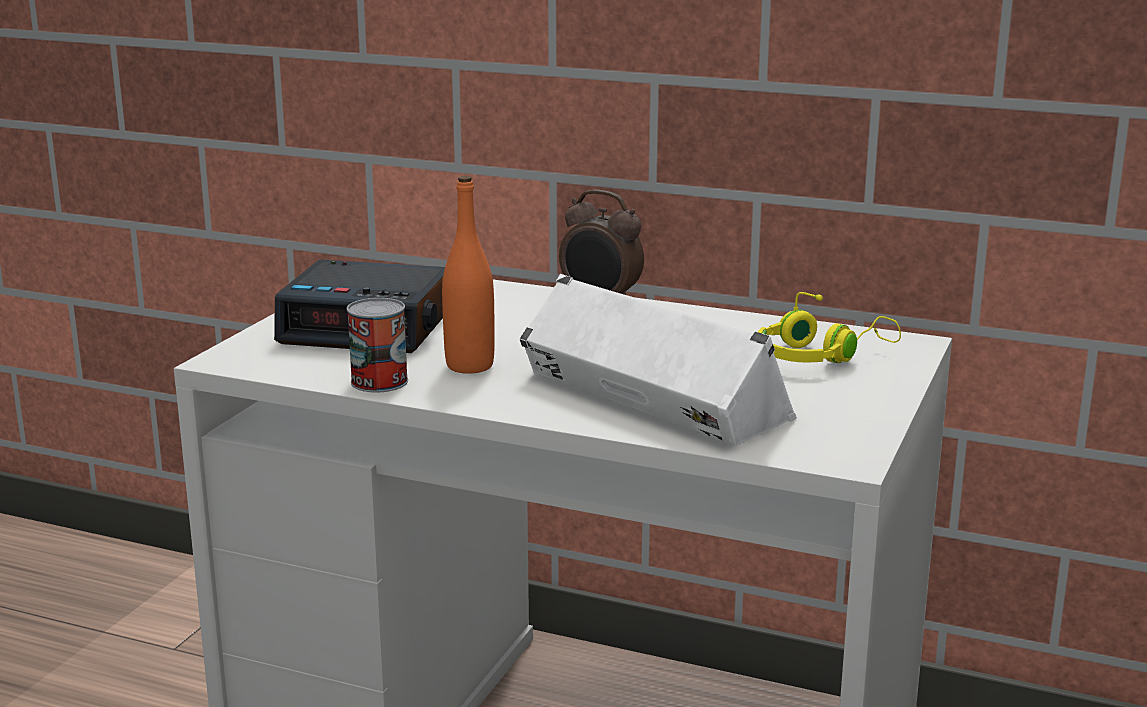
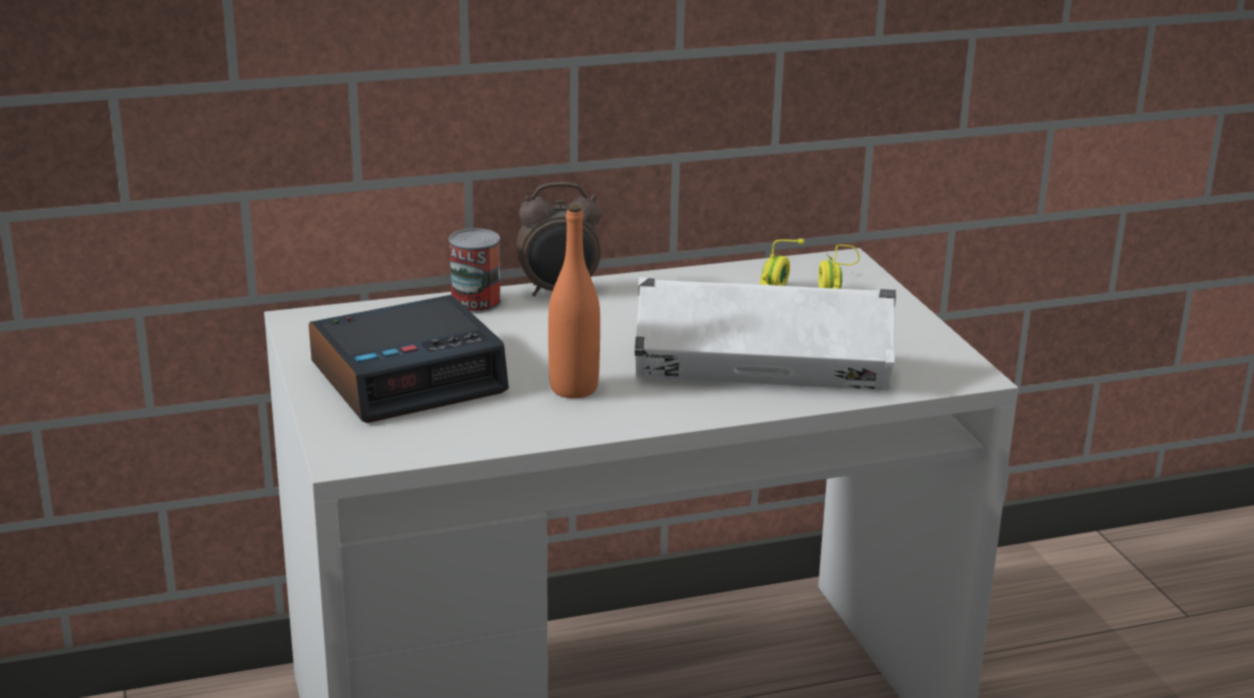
camera: 40 degrees left, 5 degrees up
can [347,298,408,393] -> can moved to [449,228,501,313]

